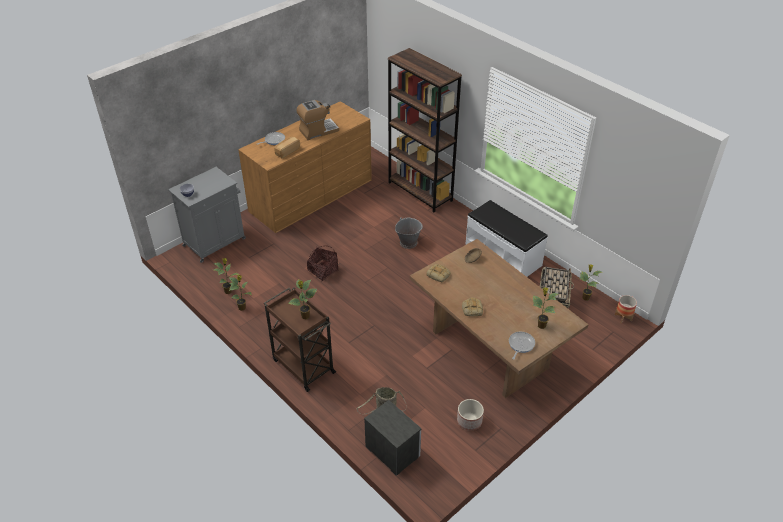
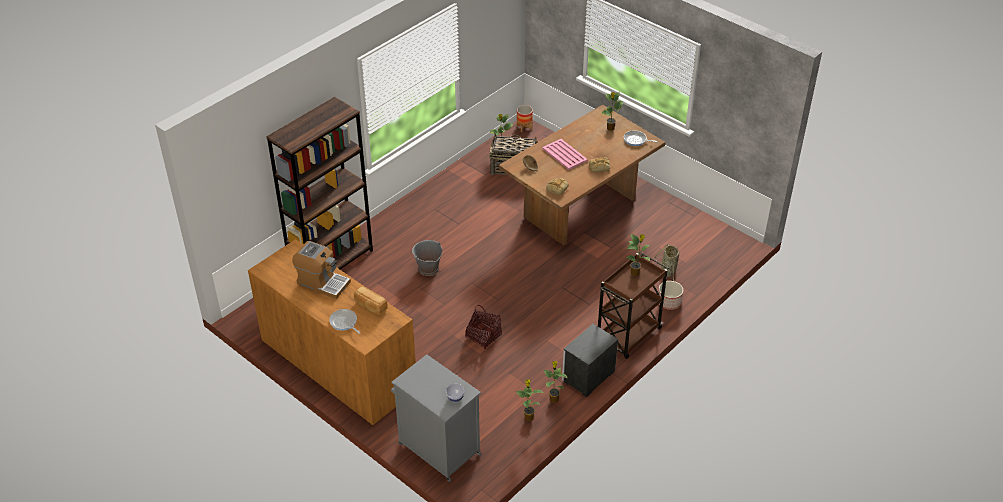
camera: 95 degrees left, 0 degrees up
coffee machine [297,100,339,140] -> coffee machine turned 150 degrees clockwise [292,241,351,299]
nightstand [364,400,422,476] -> nightstand moved to [562,324,618,397]
planter [457,399,484,431] -> planter moved to [658,281,683,310]
white bench [466,200,548,277] -> none
none -> pink tray [542,139,587,170]

